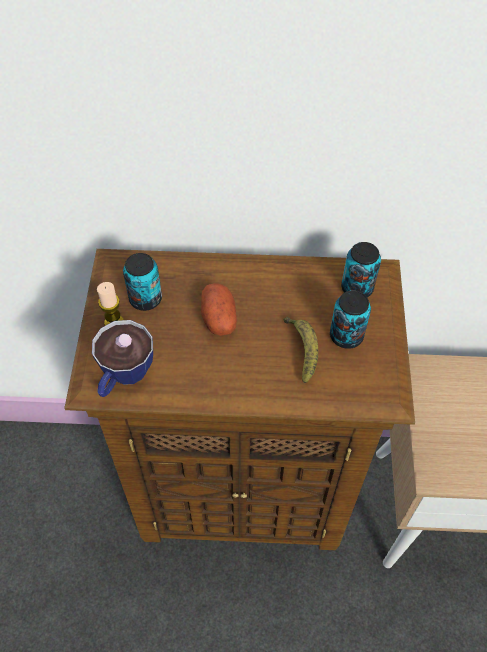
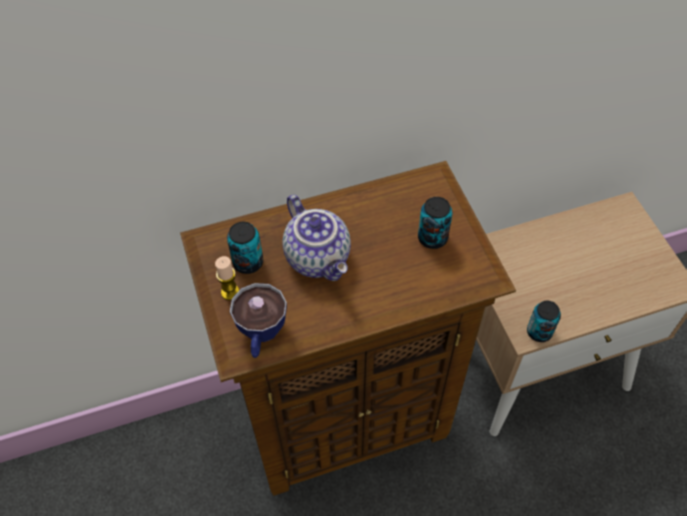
camera: 20 degrees left, 0 degrees up
potato [201,283,237,336] -> teapot [282,195,351,281]
banana [283,317,318,383] -> none
can [341,242,381,297] -> can moved to [527,301,561,342]

